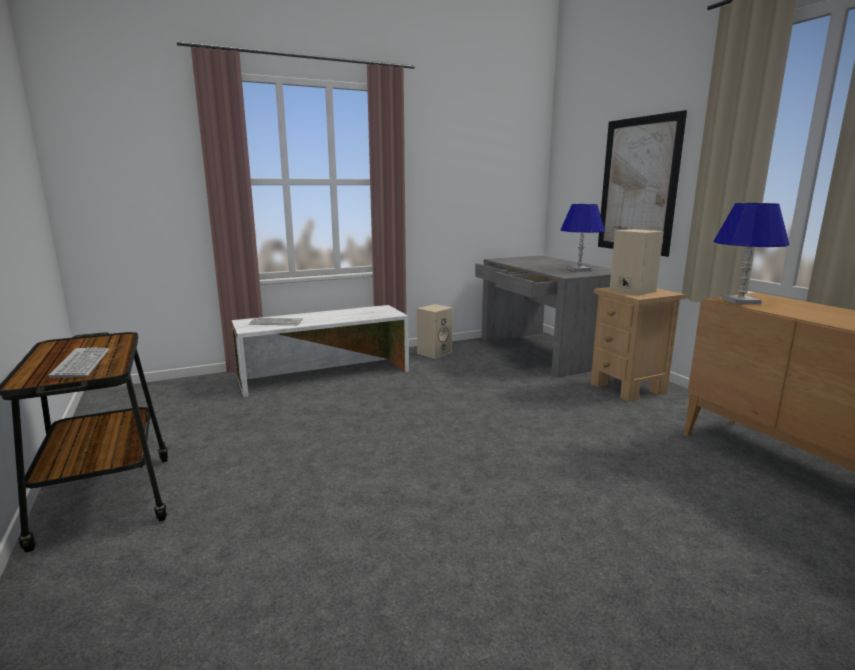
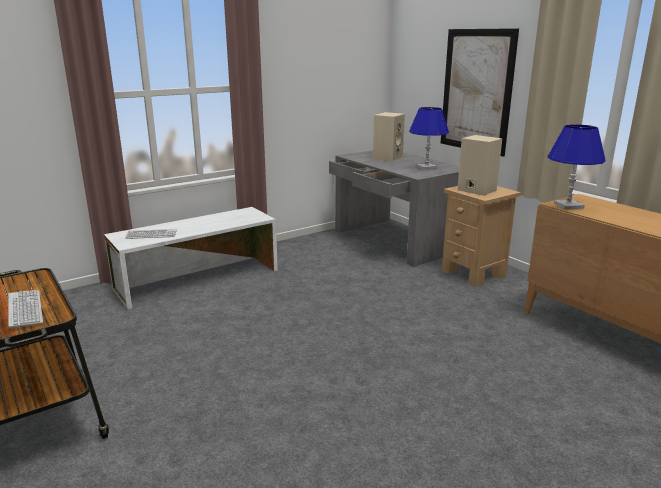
camera: 10 degrees left, 5 degrees up
beige speaker [417,304,453,359] -> beige speaker moved to [373,112,405,162]

